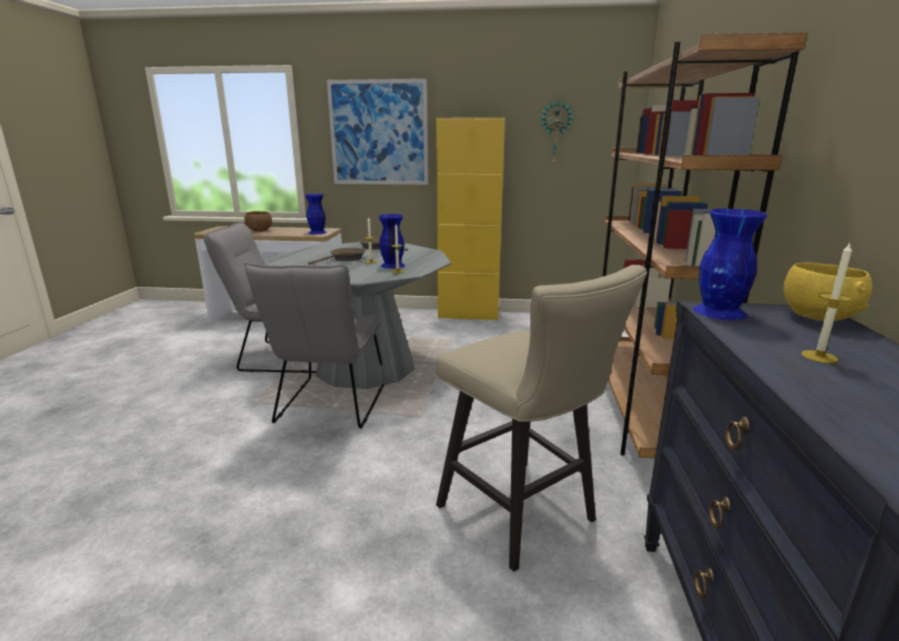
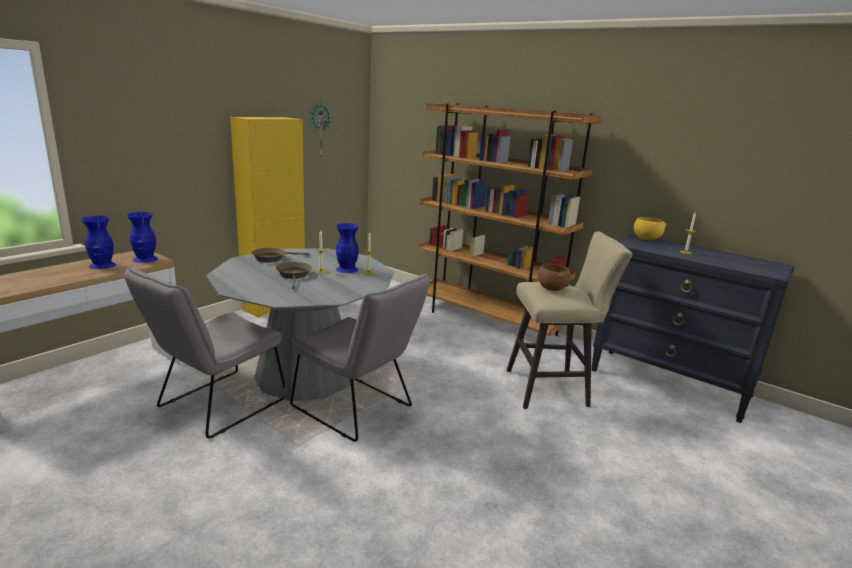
camera: 60 degrees left, 0 degrees up
brown bowl [244,211,272,232] -> brown bowl moved to [538,264,571,291]
picture [327,79,428,185] -> none
blue vase [693,209,768,320] -> blue vase moved to [81,216,116,269]

